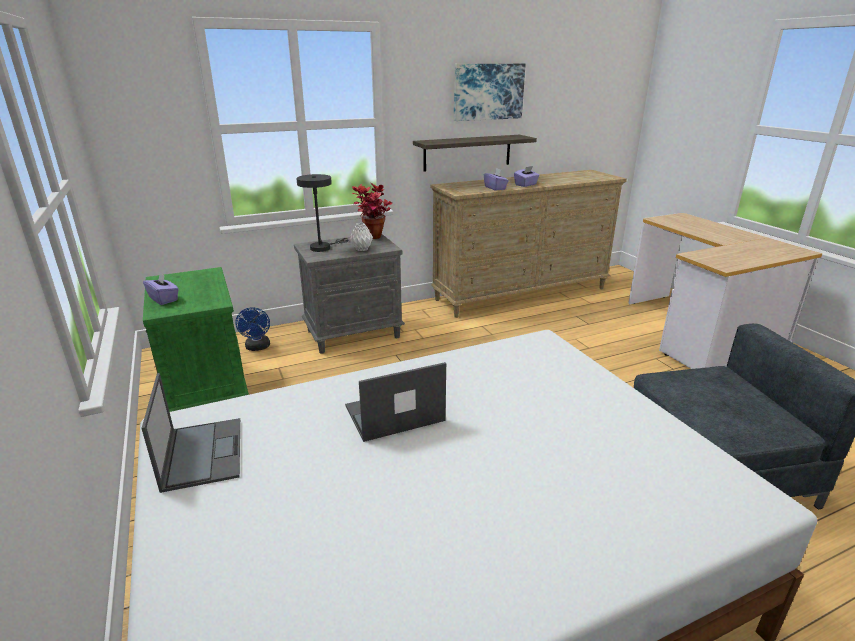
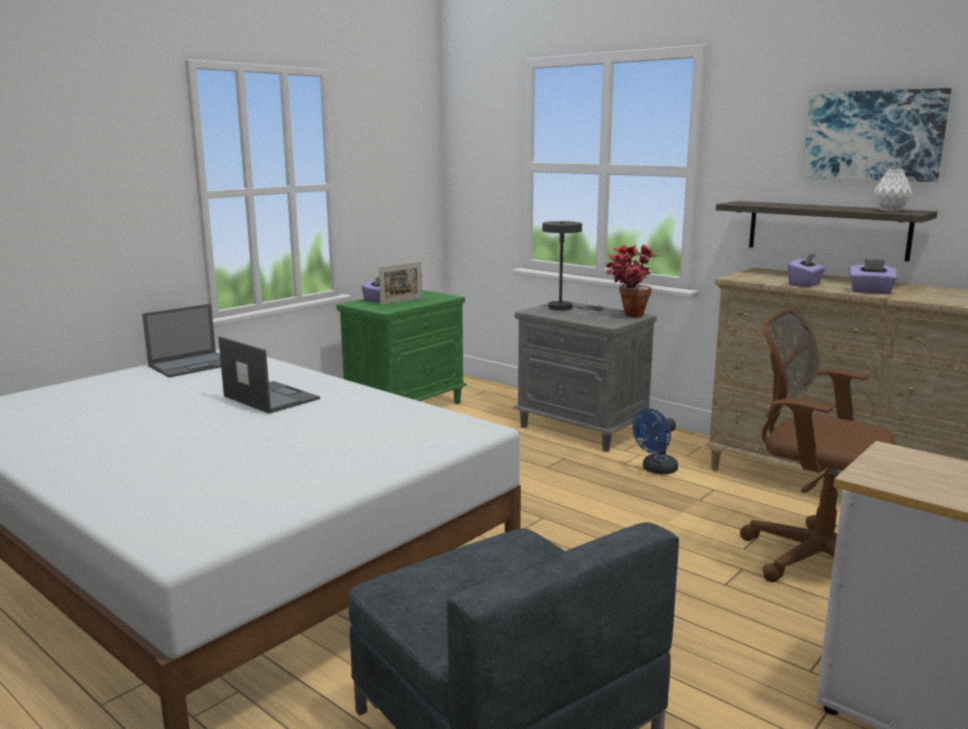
camera: 65 degrees right, 10 degrees down
blue fan [235,308,270,351] -> blue fan moved to [632,409,678,475]
white vase [350,223,373,251] -> white vase moved to [873,169,913,211]
none -> picture frame [379,262,422,305]
none -> brown office chair [740,307,896,582]

